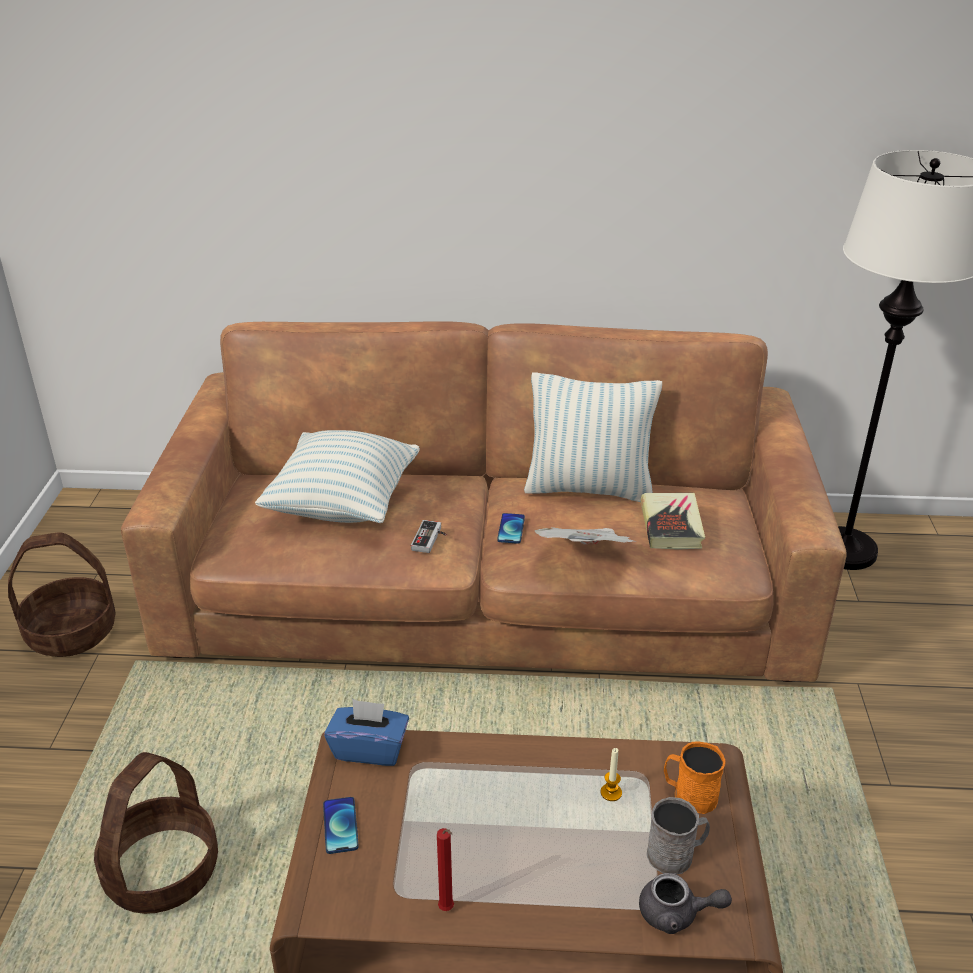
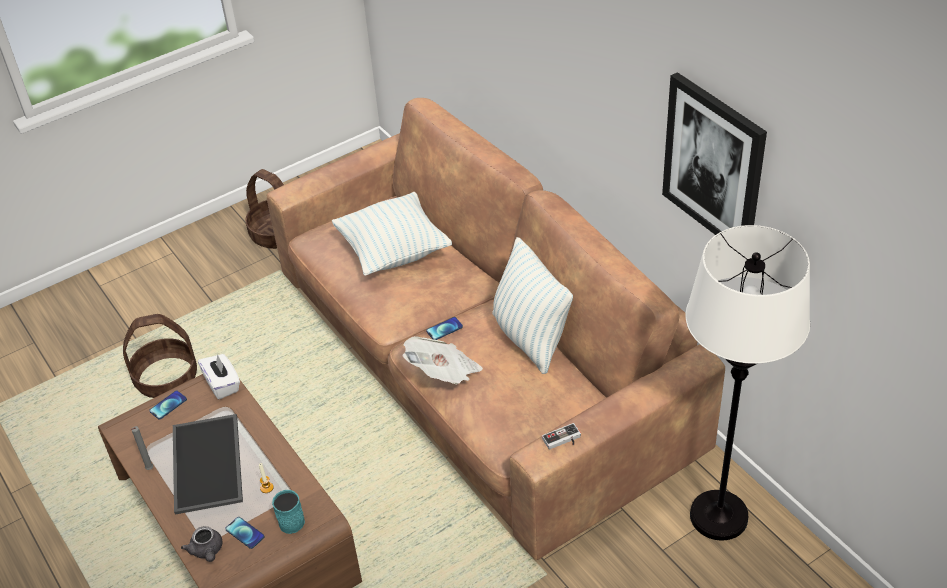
camera: 55 degrees right, 10 degrees up
blue tissue box [324,699,409,766] -> white tissue box [198,354,240,399]
game controller [411,520,447,553] -> game controller moved to [542,423,581,450]
red candle [437,828,454,911] -> grey candle [130,426,153,470]
book [641,493,705,550] -> none
grey mug [647,797,710,875] -> phone [225,517,265,549]
orange mug [664,741,725,814] -> turquoise mug [272,490,305,534]
none -> tray [173,414,243,515]
none -> picture [662,72,767,235]

